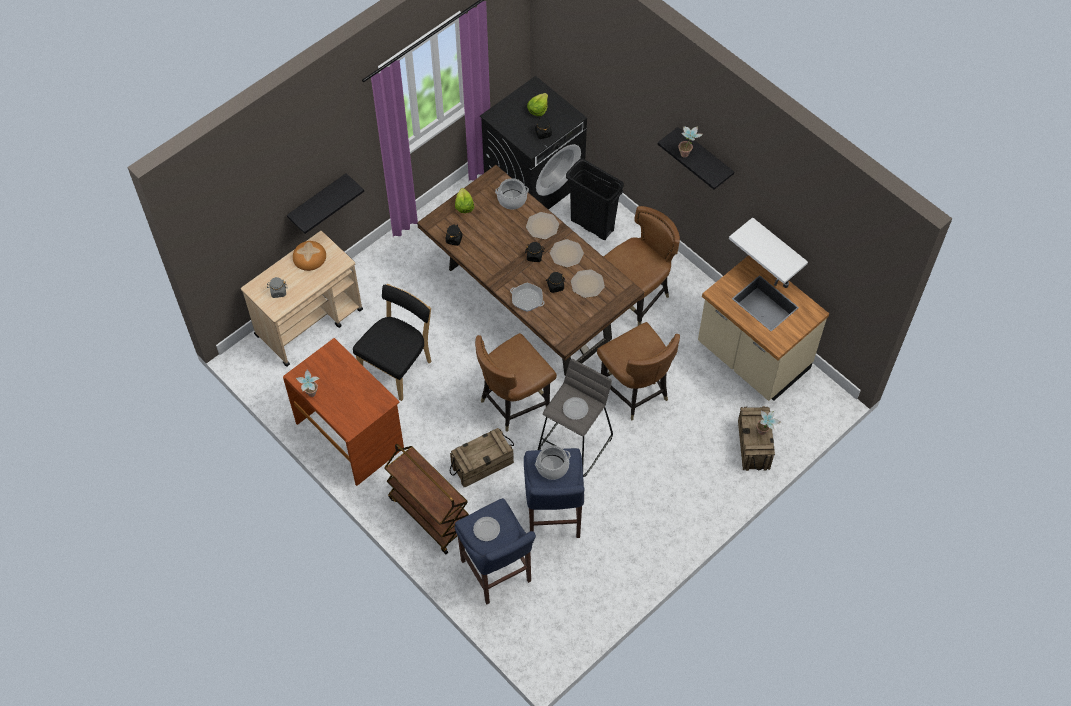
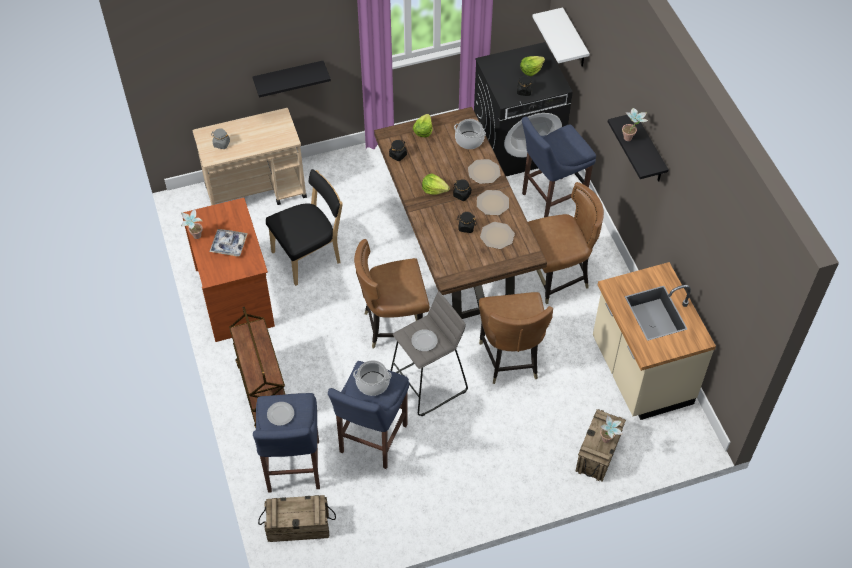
camera: 25 degrees right, 5 degrees down
bread [293,241,326,271] -> none
crate [450,428,514,487] -> crate moved to [258,495,336,542]
frying pan [510,283,544,312] -> none
black trash can [566,159,624,240] -> blue stool [522,116,596,217]
white shelf [729,217,808,284] -> white shelf moved to [533,7,590,67]
none -> tray [209,229,248,256]
none -> lettuce [422,173,450,195]

